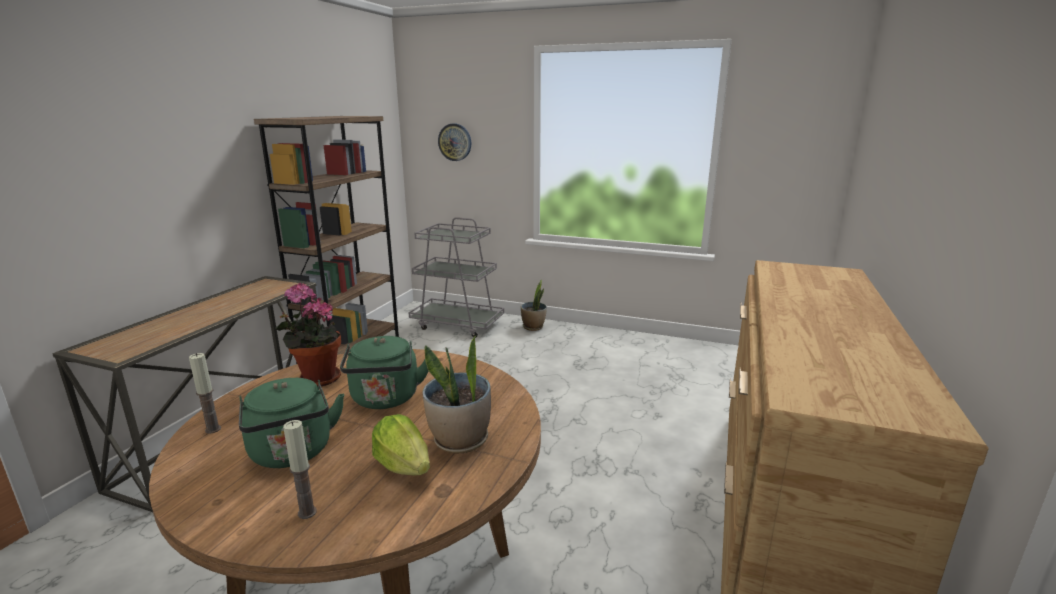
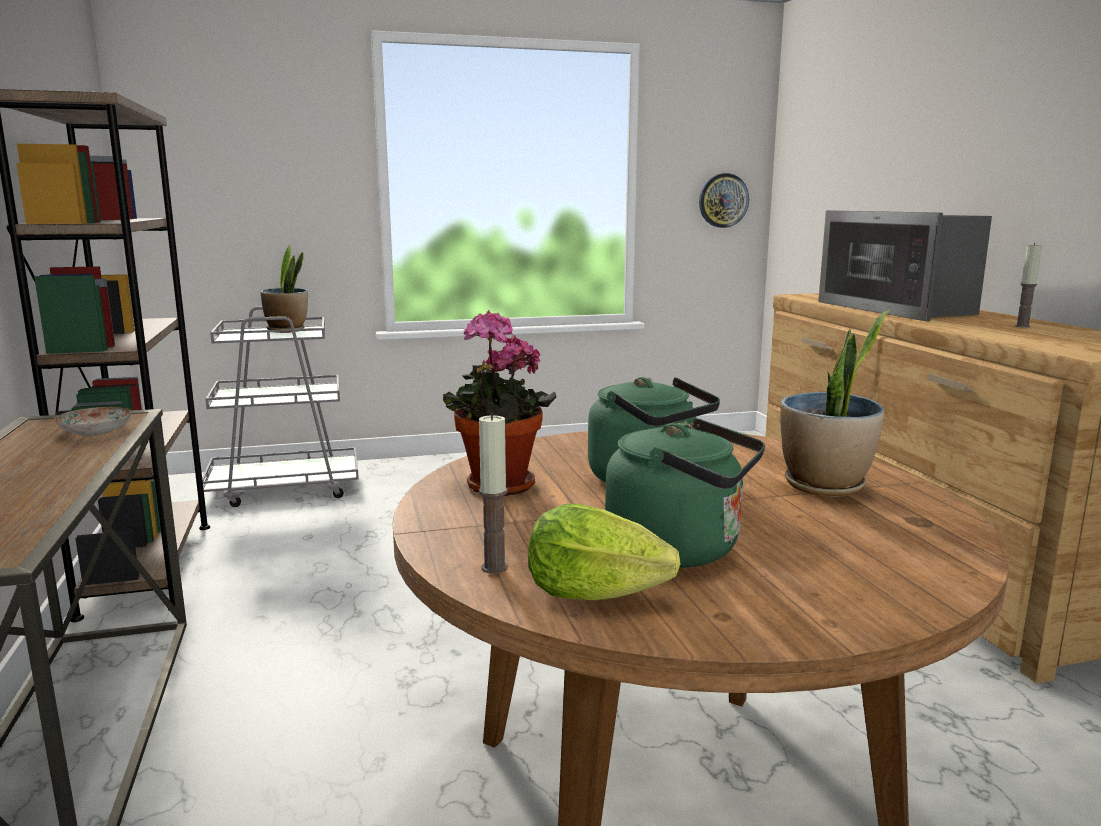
camera: 35 degrees left, 5 degrees down
candle [283,420,317,519] -> candle moved to [1015,243,1042,328]
lettuce [372,414,430,475] -> lettuce moved to [528,504,681,601]
wall clock [438,124,471,161] -> wall clock moved to [699,173,749,228]
potted plant [521,280,547,331] -> potted plant moved to [261,245,308,333]
none -> plate [53,407,132,436]
none -> microwave [818,211,992,321]

